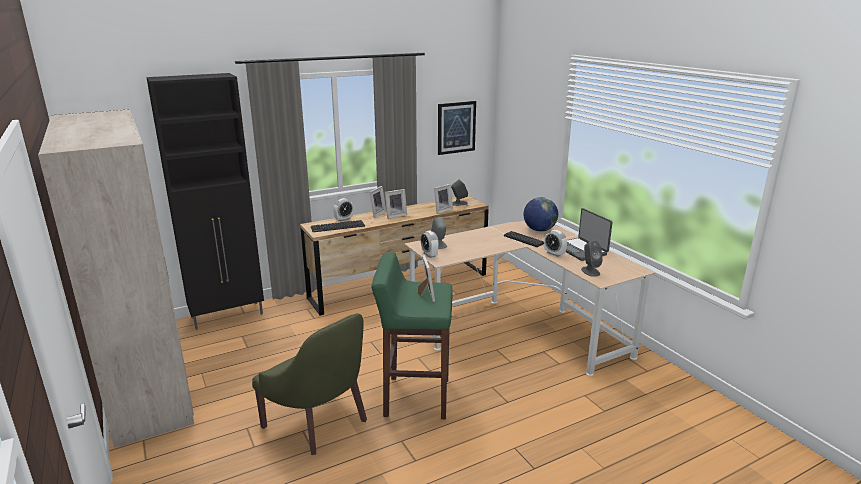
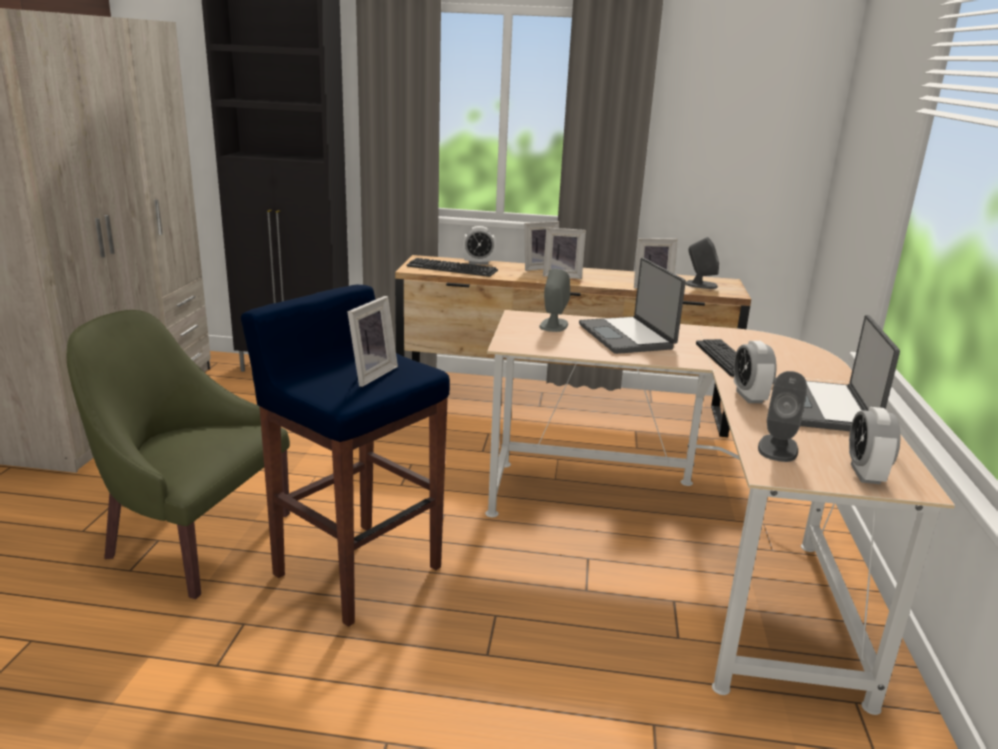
camera: 35 degrees right, 0 degrees up
green armchair [252,313,367,455] -> green armchair turned 120 degrees clockwise [66,310,290,599]
green stool [372,252,453,419] -> blue stool [241,285,450,627]
alarm clock [421,231,439,258] -> alarm clock moved to [849,407,901,484]
picture [438,101,476,155] -> none
globe [523,197,558,232] -> none
none -> laptop [579,258,686,354]

